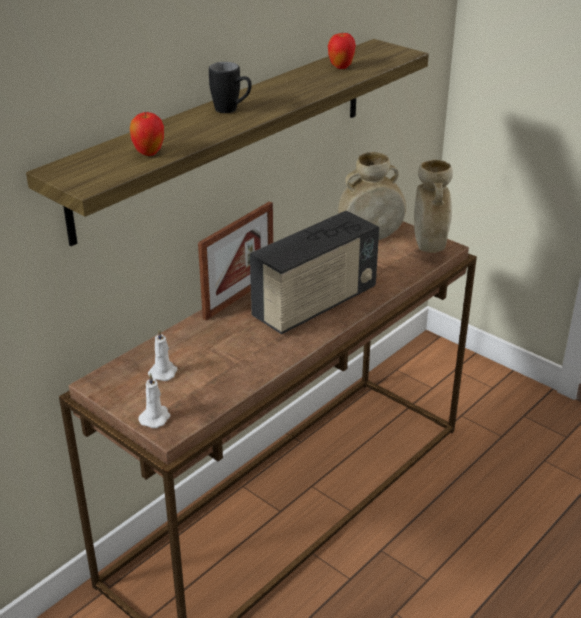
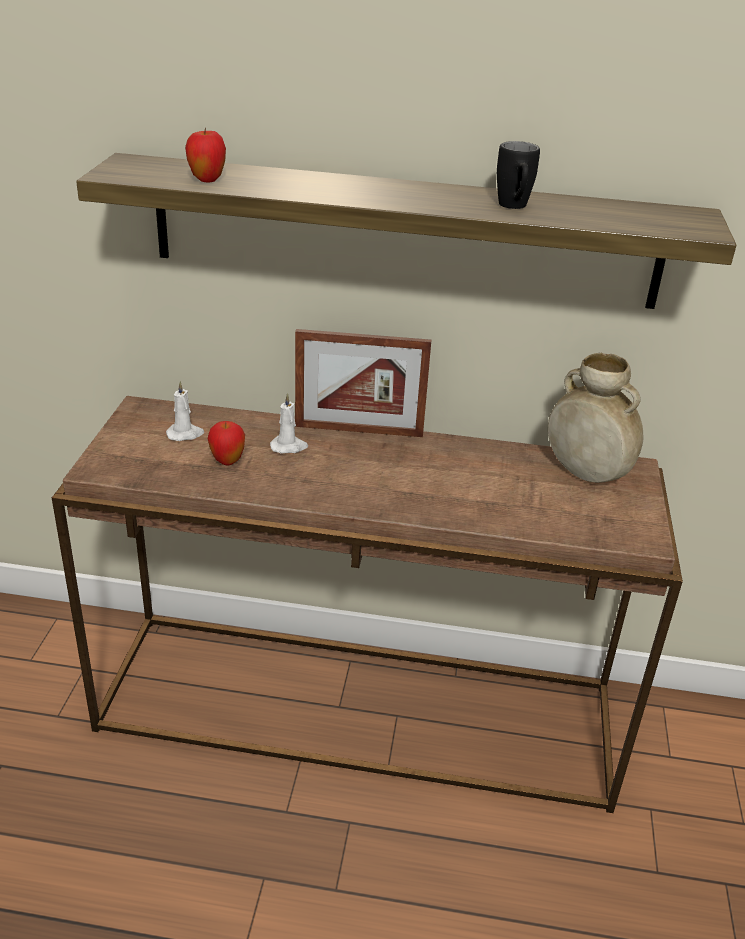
camera: 55 degrees right, 0 degrees up
white candle [139,373,171,428] -> white candle moved to [270,393,308,454]
black mug [209,62,252,113] -> black mug moved to [497,141,540,209]
radio [250,211,379,334] -> none
apple [328,32,356,69] -> apple moved to [208,421,245,465]
beige vase [414,160,453,253] -> none

